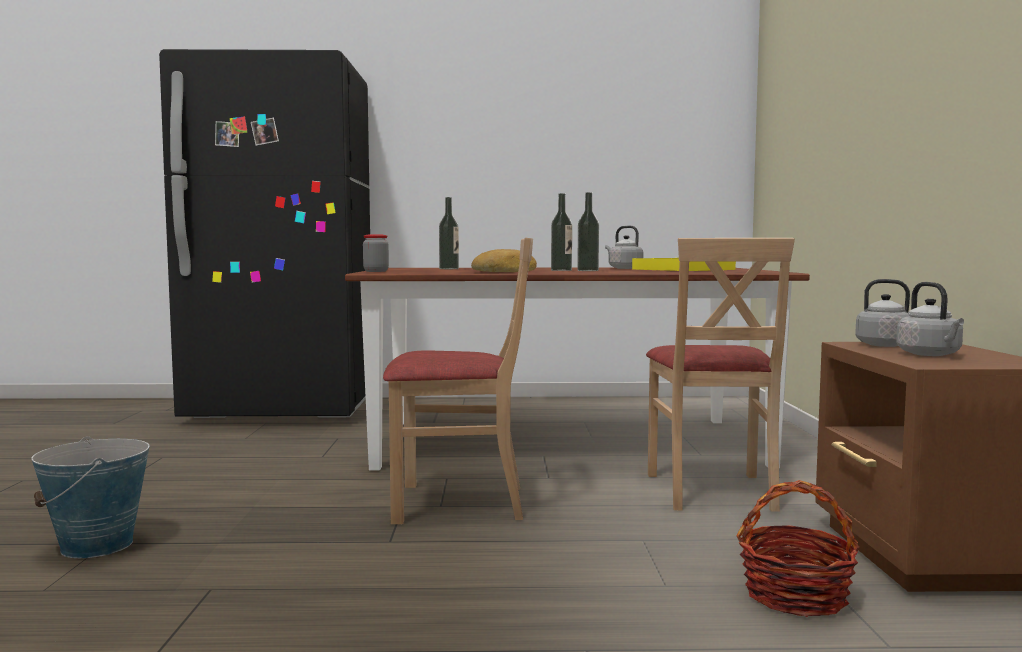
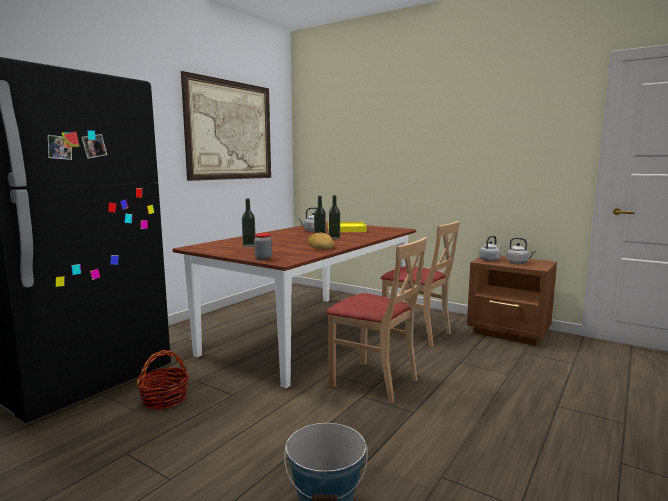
camera: 55 degrees left, 5 degrees up
beige chair [383,238,533,524] -> beige chair turned 90 degrees clockwise [326,237,427,404]
basket [737,480,860,617] -> basket moved to [137,350,189,410]
none -> picture [181,71,271,181]

